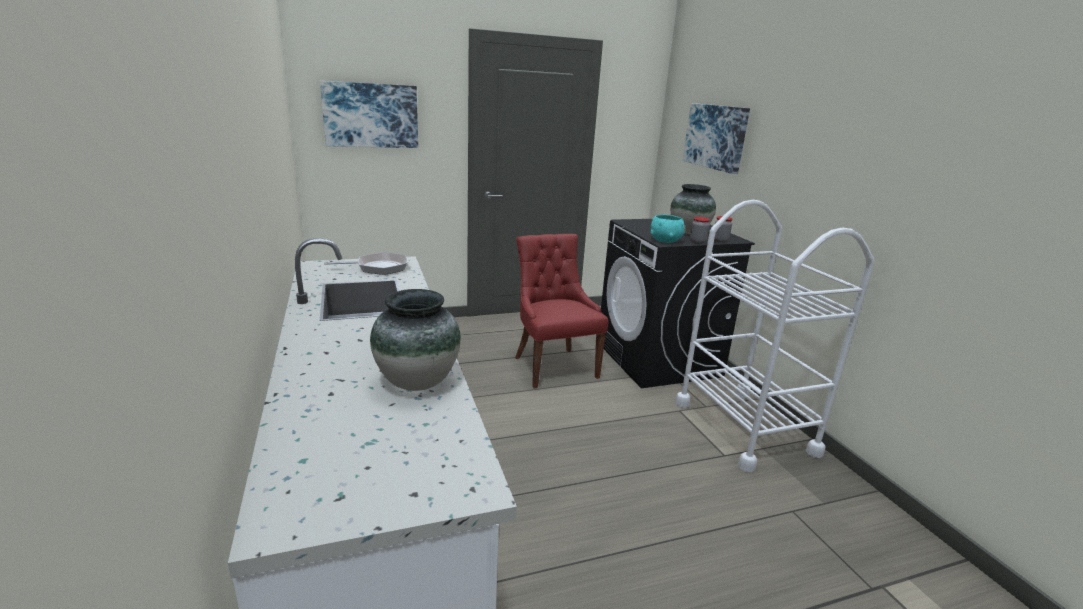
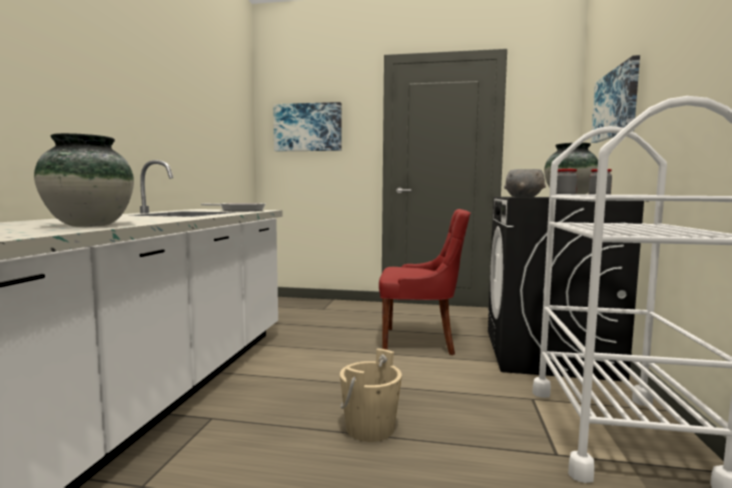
camera: 30 degrees right, 15 degrees down
red chair [515,234,609,389] -> red chair turned 90 degrees clockwise [379,209,471,355]
turquoise bowl [650,215,685,243] -> grey bowl [504,169,546,198]
none -> beige bucket [340,348,402,442]

